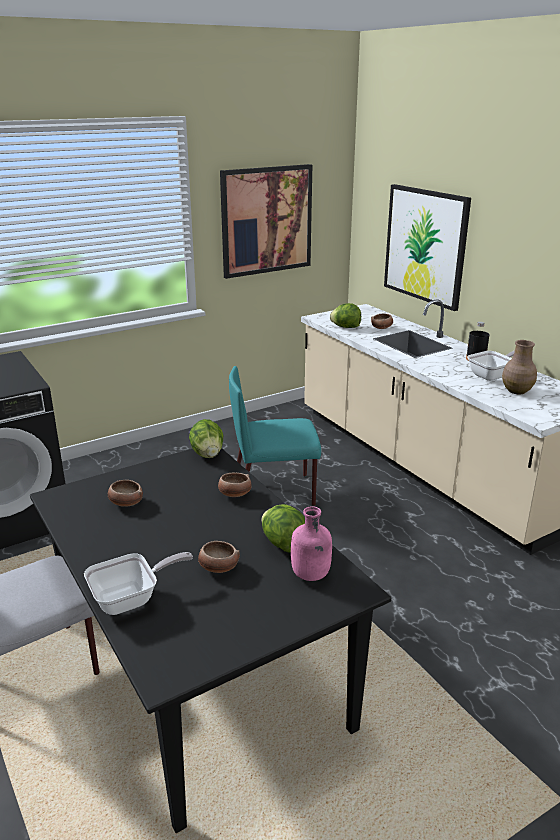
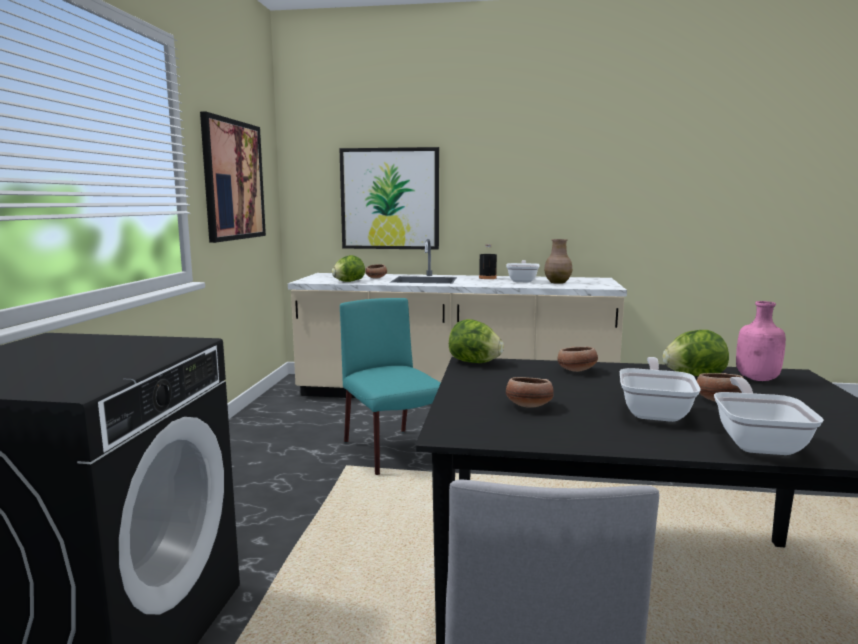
camera: 50 degrees left, 15 degrees down
turquoise chair [229,366,321,506] -> turquoise chair turned 120 degrees clockwise [340,298,441,475]
none -> frying pan [620,357,701,422]

